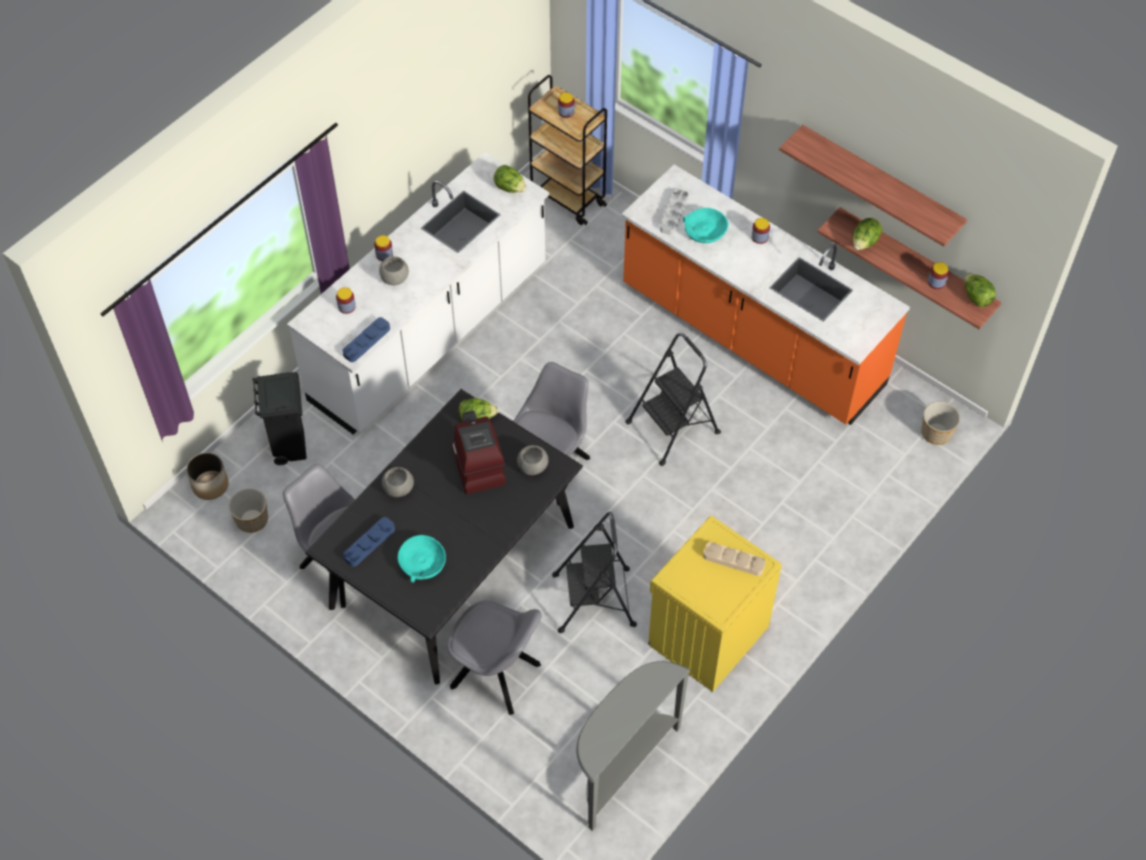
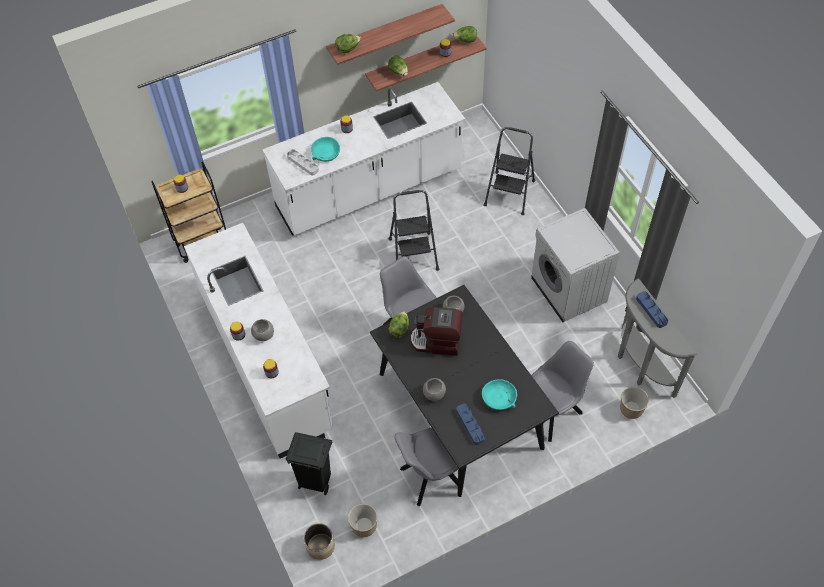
camera: 65 degrees left, 0 degrees up
blue tray [342,317,390,362] -> blue tray moved to [636,291,668,328]
lettuce [493,165,526,193] -> lettuce moved to [335,34,361,53]
black step ladder [552,512,637,633] -> black step ladder moved to [483,127,536,215]
orange counter [621,164,910,425] -> white counter [262,82,465,236]
yellow washing machine [648,515,782,692] -> white washing machine [531,208,620,322]
beige tray [703,542,766,576] -> none
planter [921,402,960,445] -> planter moved to [620,387,649,419]

